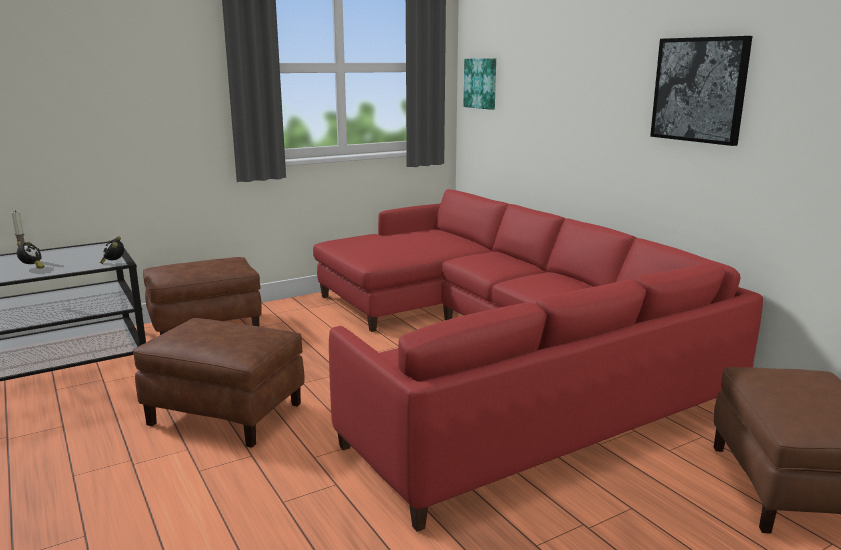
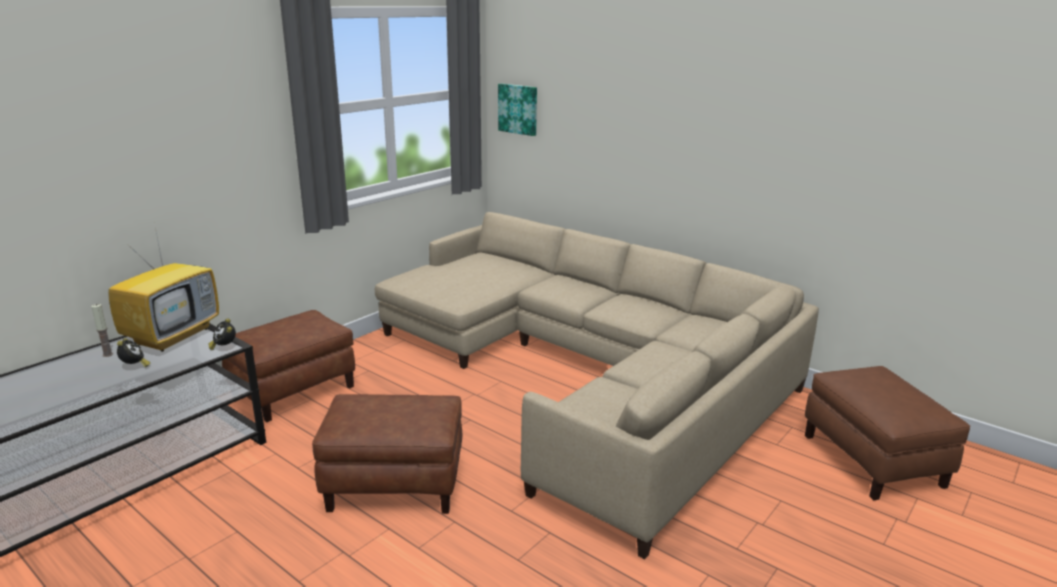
camera: 20 degrees left, 5 degrees up
red sofa [313,189,763,532] -> beige sofa [375,212,819,559]
picture [650,36,752,146] -> none
none -> television [108,227,219,352]

